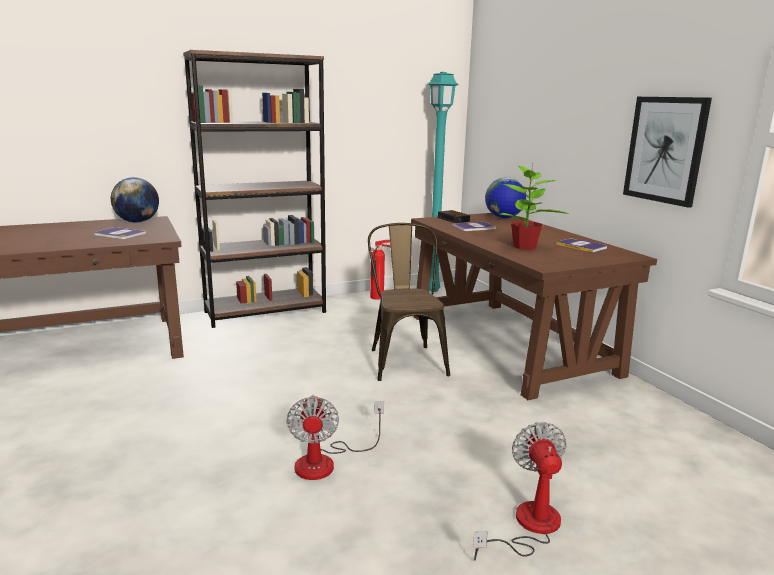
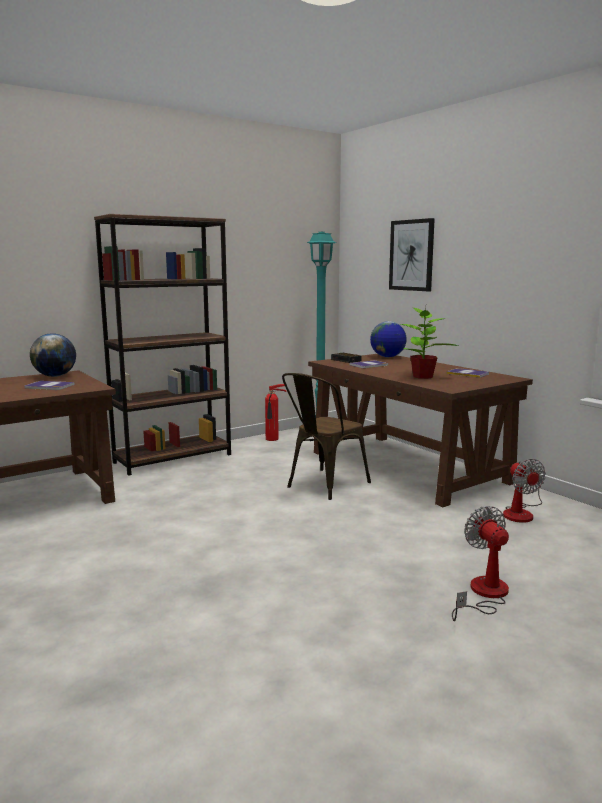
camera: 10 degrees left, 5 degrees down
fan [286,394,384,480] -> fan moved to [503,459,546,523]
brown chair [368,223,450,381] -> brown chair turned 120 degrees counterclockwise [282,373,371,500]
picture [623,97,712,208] -> picture moved to [389,218,435,292]

